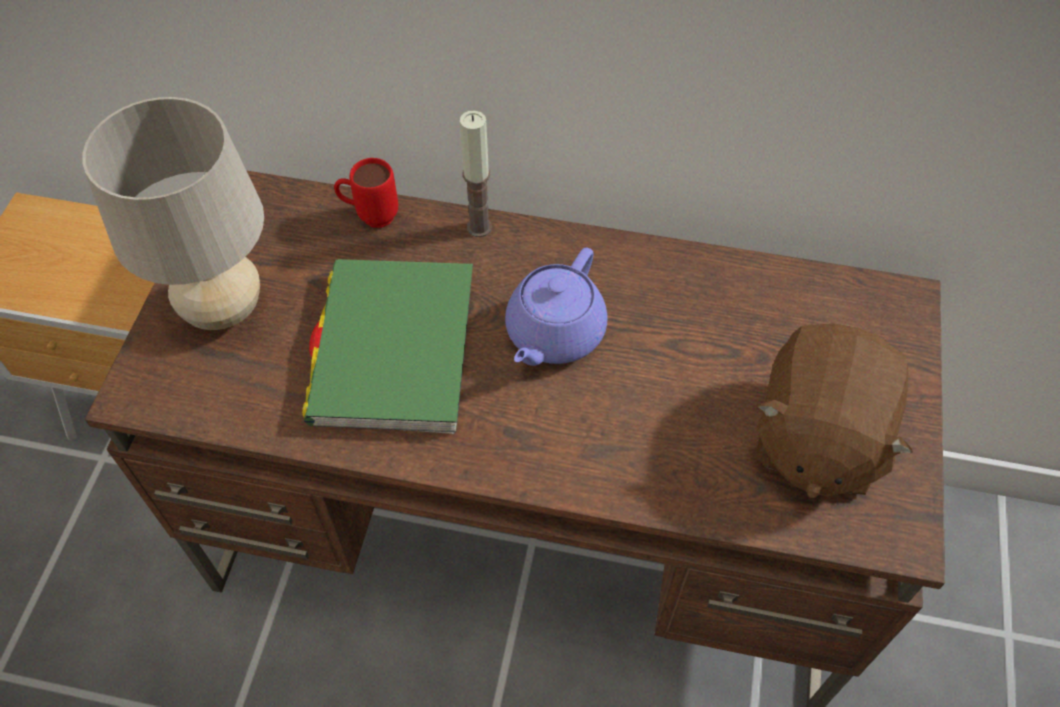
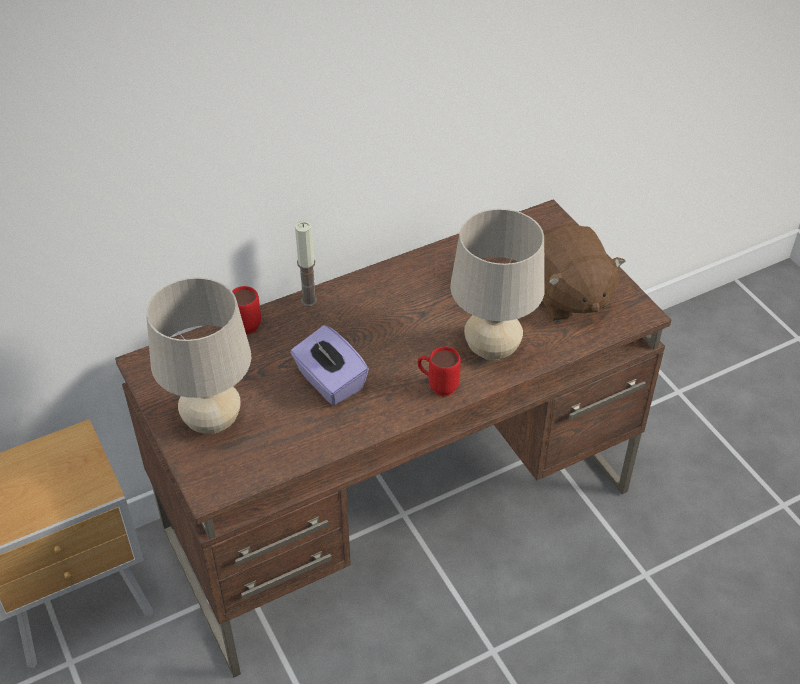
camera: 40 degrees left, 10 degrees down
green book [302,259,473,434] -> purple tissue box [290,325,369,406]
purple teapot [505,248,607,366] -> none
none -> red mug [418,347,461,396]
none -> beige table lamp [450,208,545,360]

